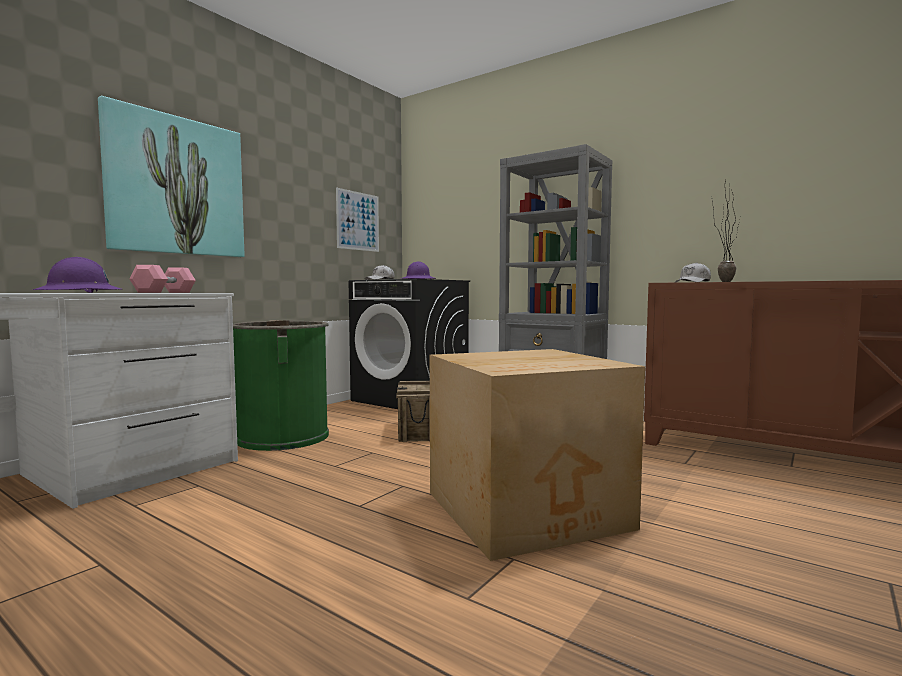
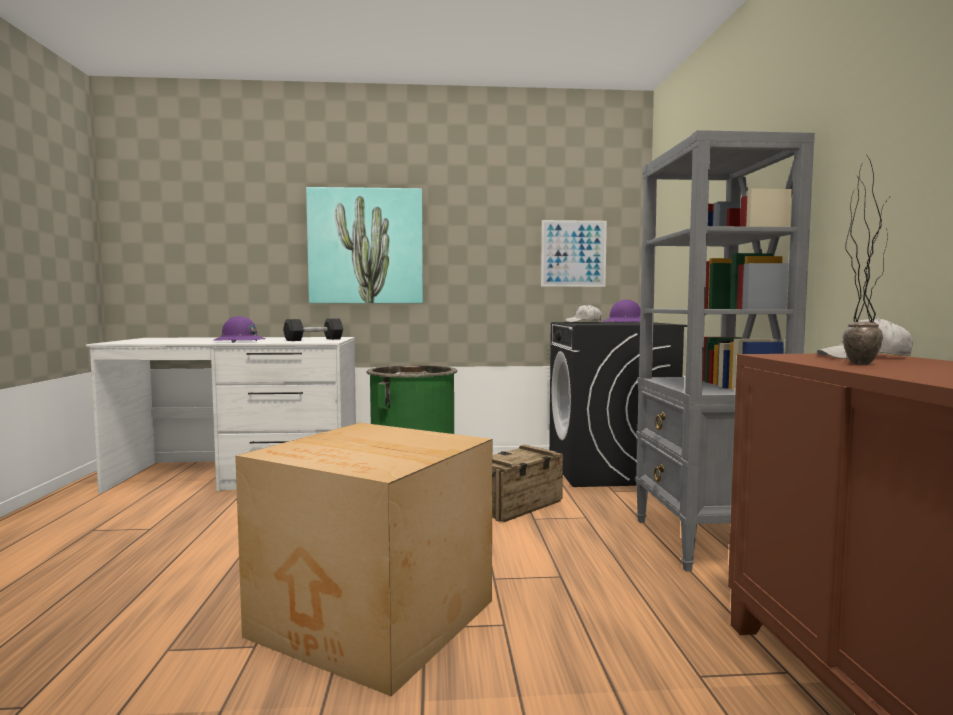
camera: 50 degrees right, 0 degrees up
pink dumbbell [129,265,196,293] -> black dumbbell [283,318,343,341]

